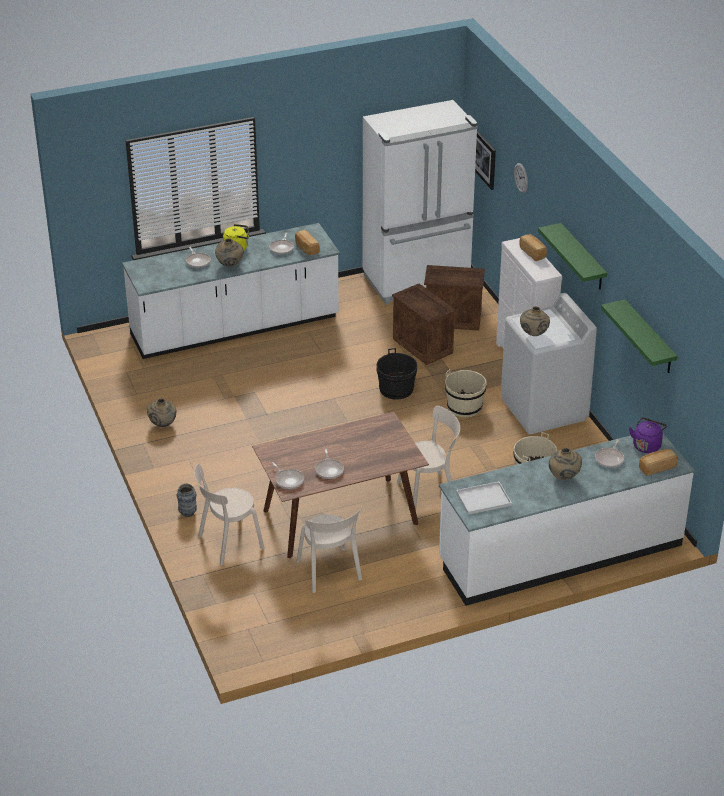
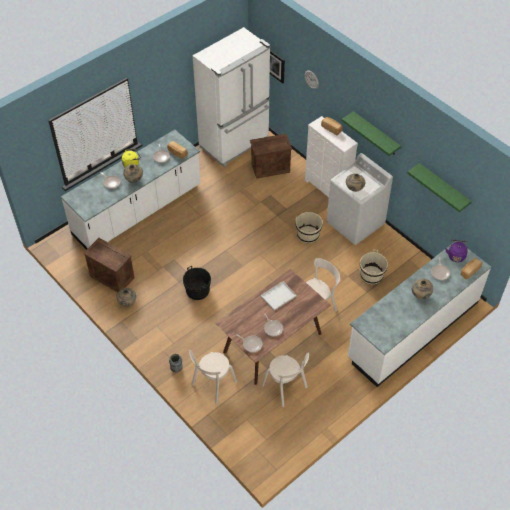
camera: 20 degrees left, 15 degrees up
black bucket [376,348,417,399] -> black bucket moved to [183,266,211,300]
crate [392,284,456,365] -> crate moved to [83,238,135,292]
white tray [456,481,512,515] -> white tray moved to [261,282,297,311]

